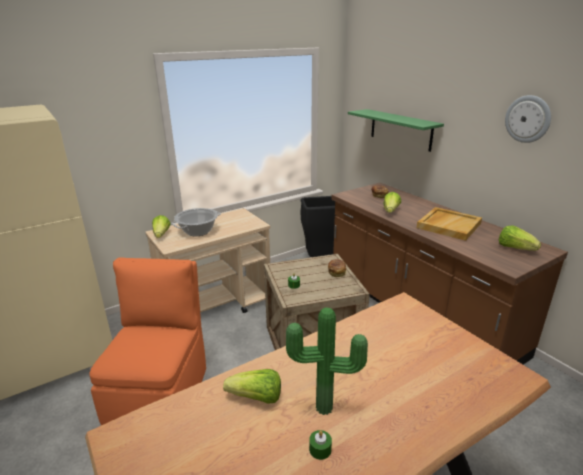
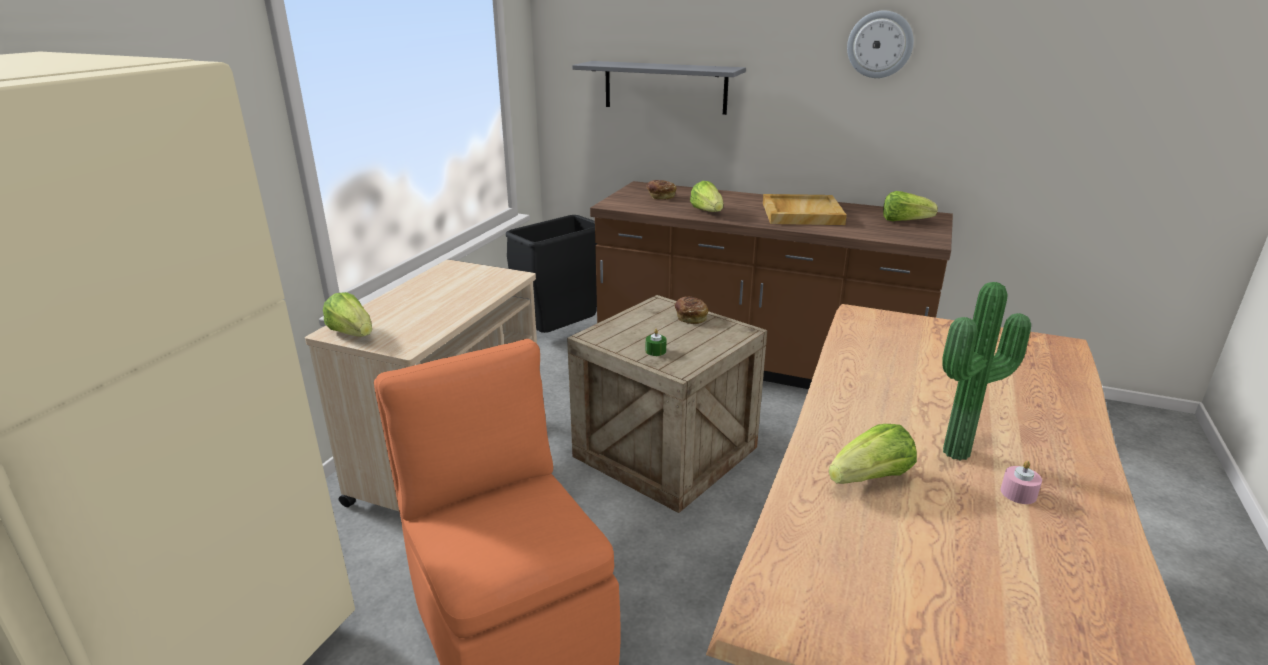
camera: 35 degrees left, 0 degrees up
cooking pot [171,208,221,236] -> none
green candle [309,430,332,460] -> pink candle [1001,461,1042,504]
green shelf [348,109,444,152] -> grey shelf [572,61,746,115]

